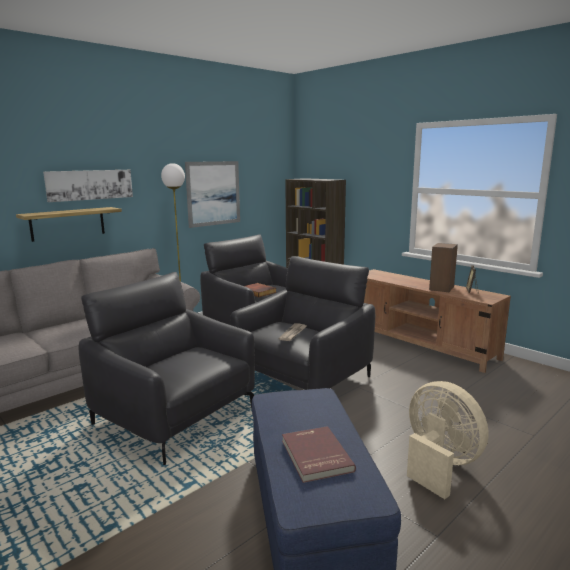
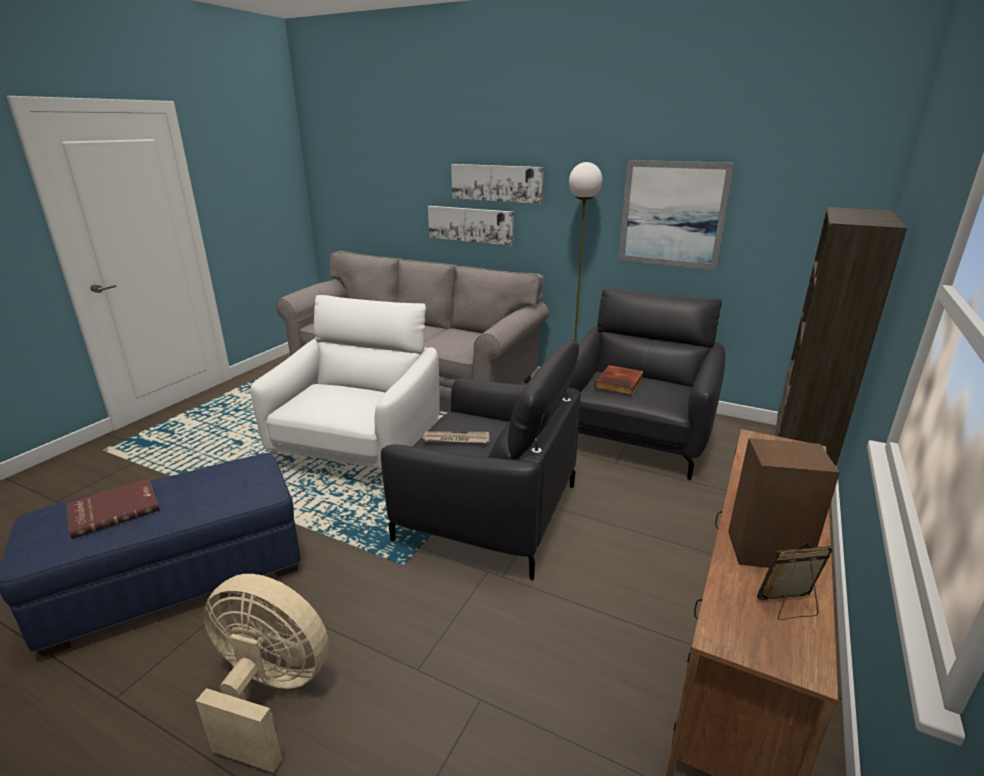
camera: 70 degrees right, 10 degrees up
shelf [16,207,122,242] -> picture [428,206,514,246]
black armchair [79,272,255,465] -> white armchair [250,295,440,470]
beige fan [407,381,489,499] -> beige fan turned 105 degrees counterclockwise [196,574,329,773]

